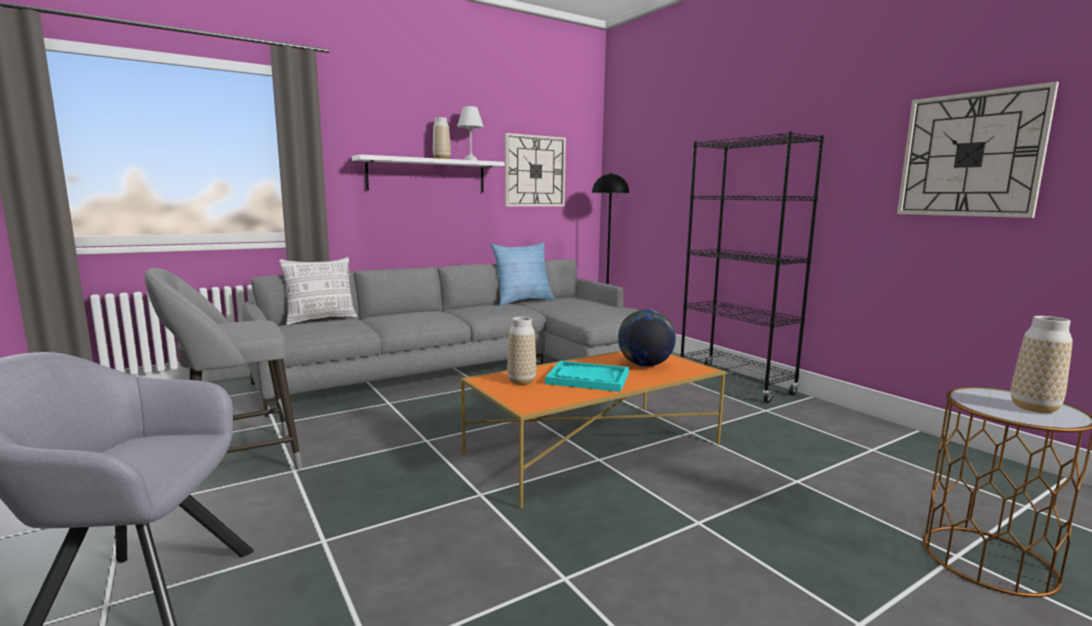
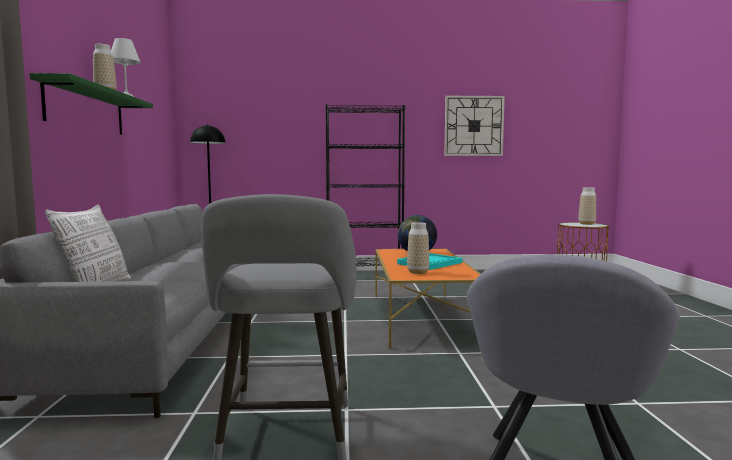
camera: 60 degrees left, 5 degrees down
white shelf [352,154,505,192] -> green shelf [30,73,153,135]
pillow [490,242,555,305] -> none
wall clock [505,133,566,207] -> none

